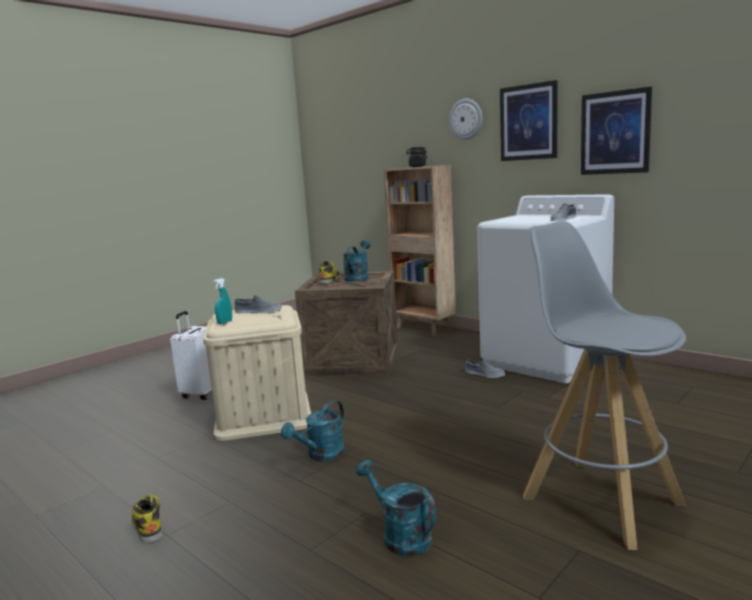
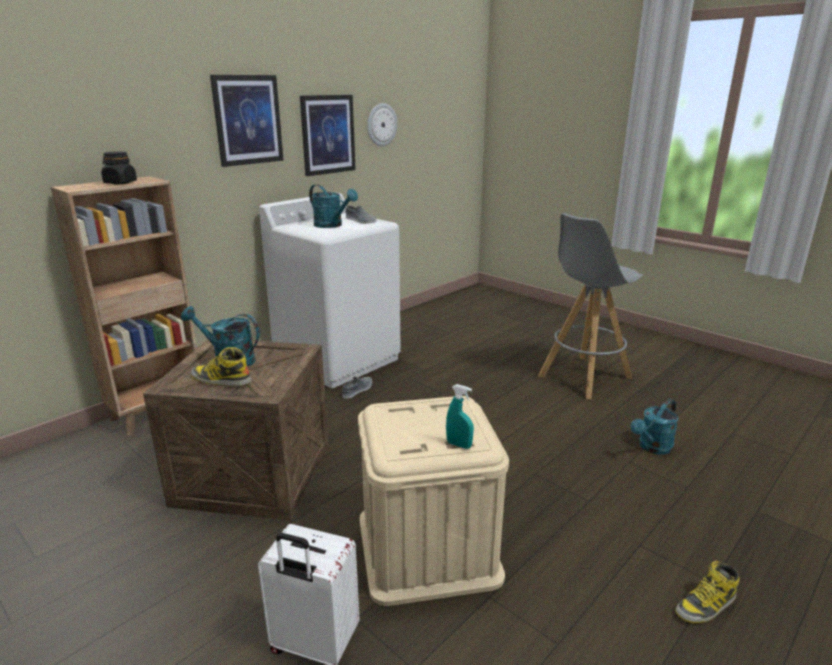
camera: 90 degrees left, 10 degrees up
grey shoe [235,295,282,313] -> none
turquoise watering can [281,400,345,461] -> turquoise watering can moved to [309,184,358,228]
wall clock [449,99,482,140] -> wall clock moved to [367,103,397,146]

